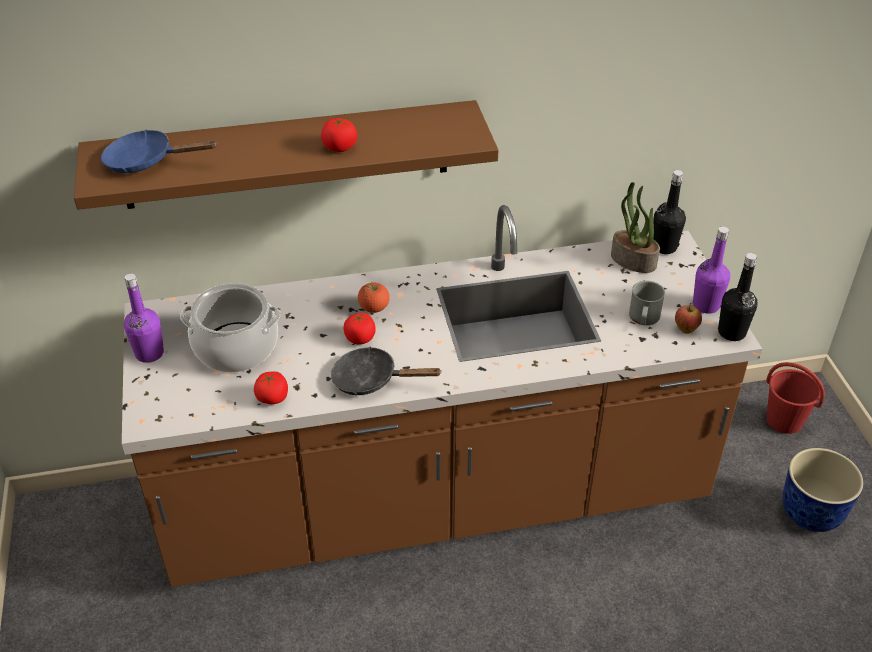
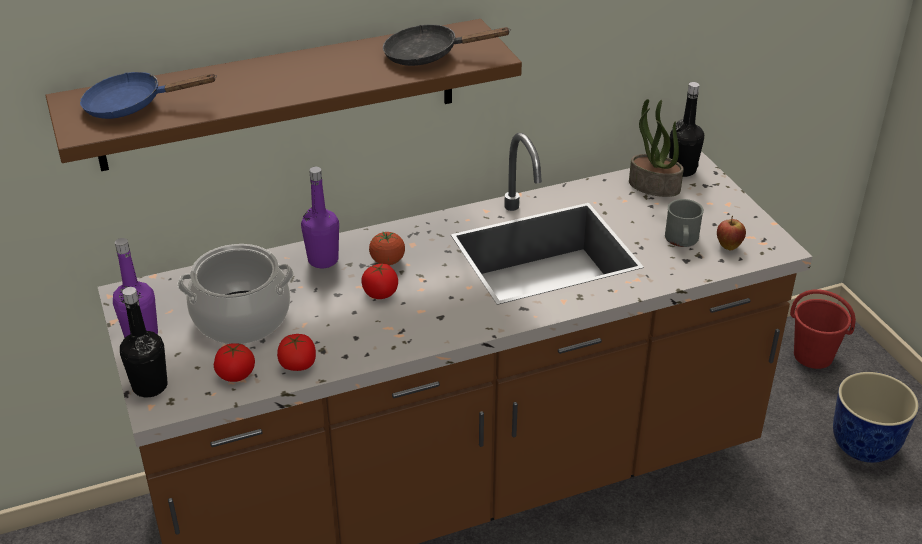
camera: 10 degrees left, 5 degrees down
tomato [321,118,357,152] -> tomato moved to [214,343,255,382]
black frying pan [331,347,442,396] -> black frying pan moved to [383,25,511,66]
purple bottle [693,227,730,314] -> purple bottle moved to [301,167,339,268]
black bottle [718,253,758,341] -> black bottle moved to [120,287,168,397]

